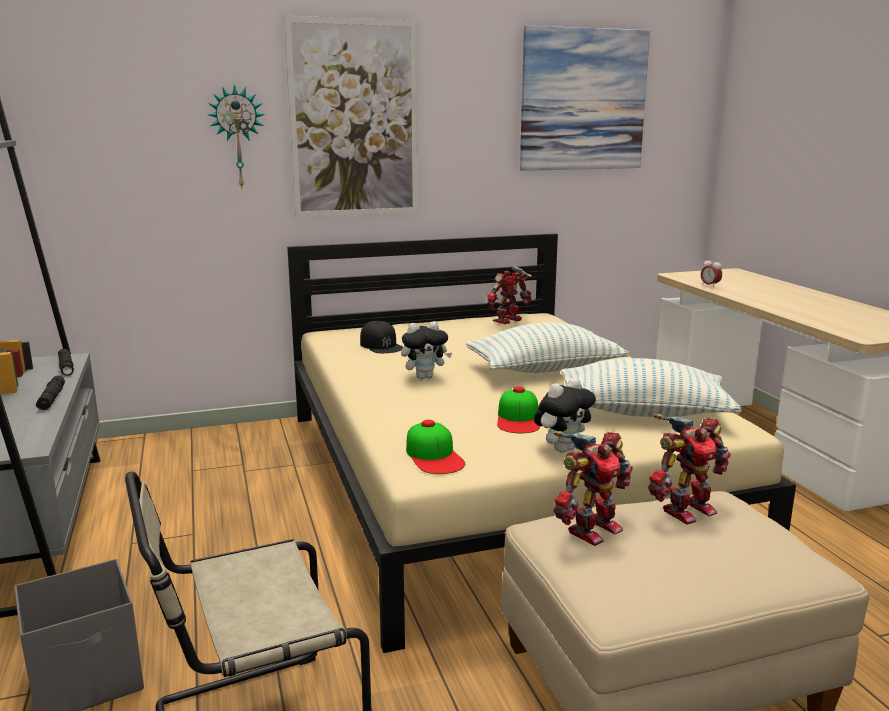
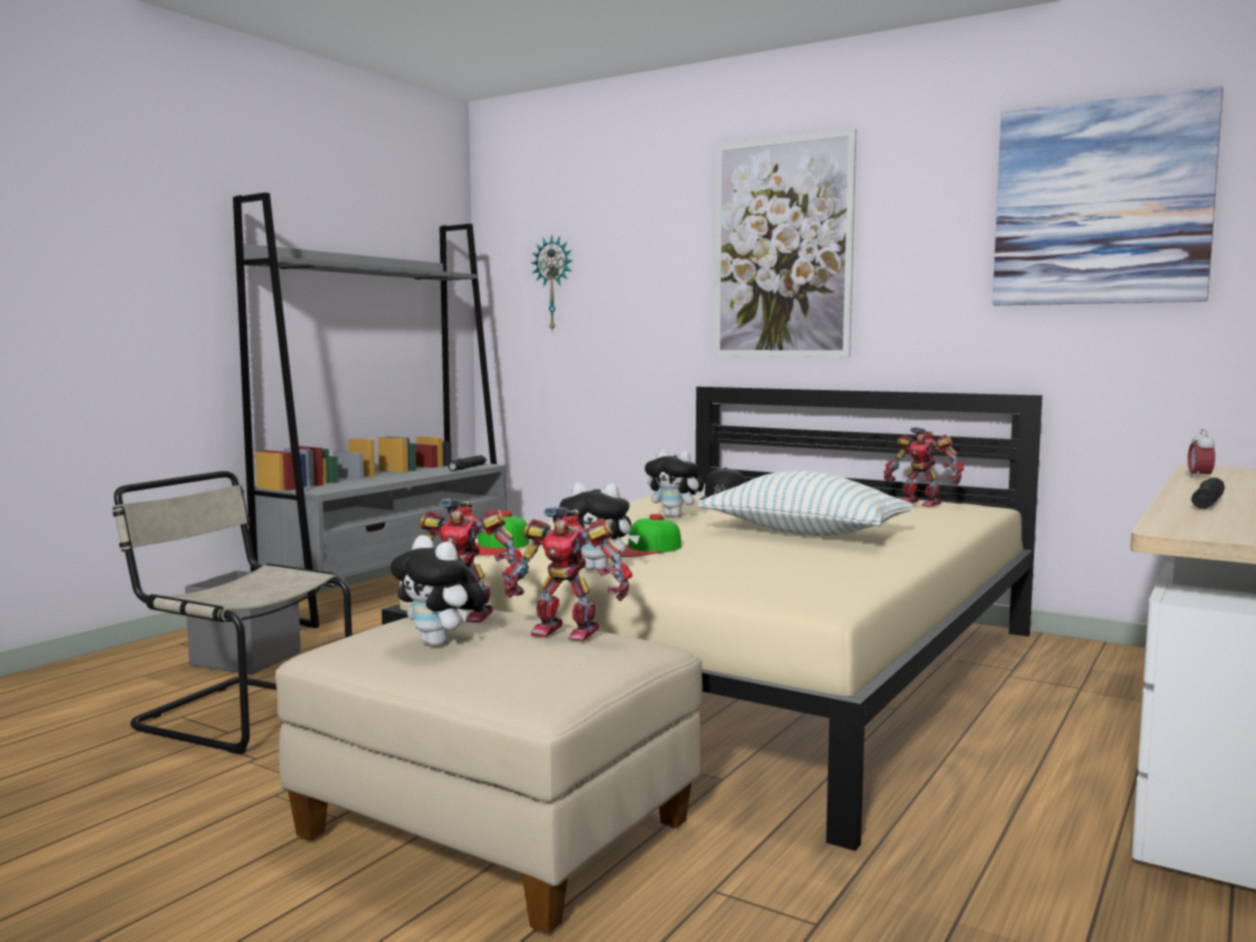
camera: 50 degrees right, 10 degrees down
black flashlight [36,376,65,410] -> black flashlight moved to [1191,477,1225,509]
wall clock [207,85,265,188] -> wall clock moved to [531,234,573,333]
toy robot [487,266,532,324] -> toy robot turned 150 degrees counterclockwise [884,427,964,507]
pillow [561,358,742,417] -> none
none -> plush toy [390,535,486,647]

